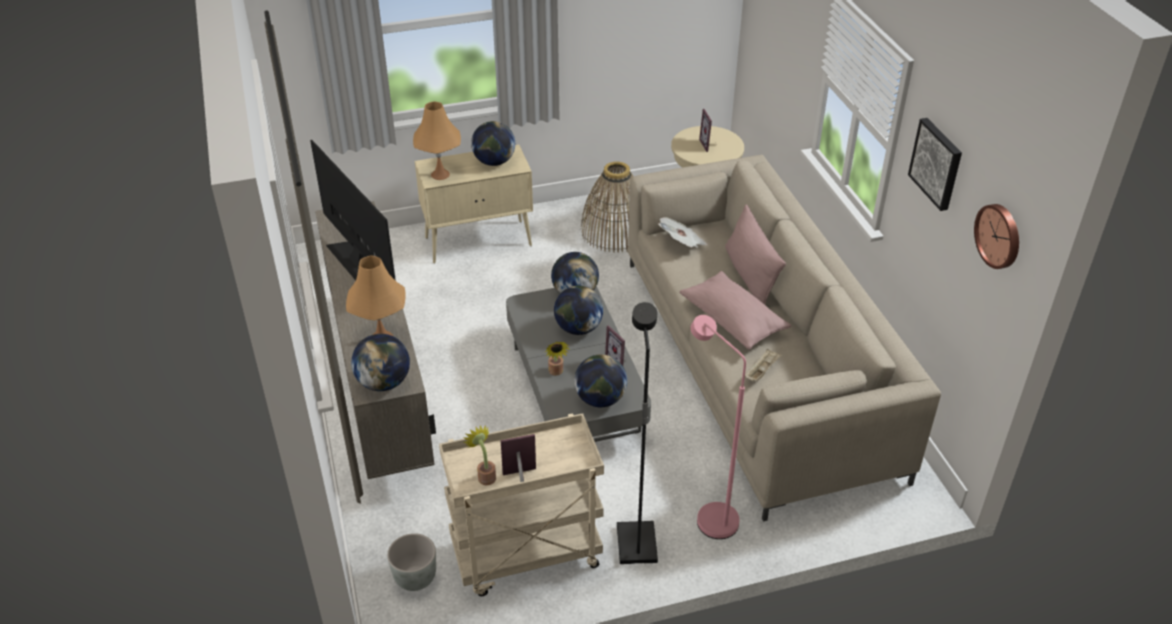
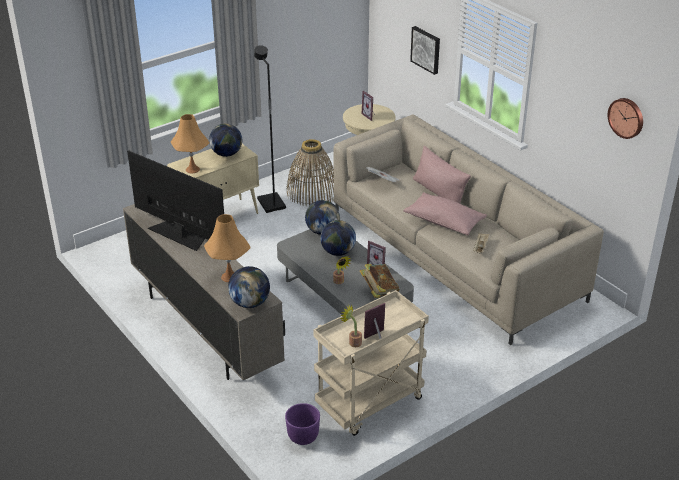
camera: 20 degrees left, 5 degrees down
grey planter [387,533,436,591] -> purple planter [285,403,320,445]
globe [574,354,627,407] -> book [360,264,399,298]
black floor lamp [617,302,658,564] -> black floor lamp moved to [254,45,286,213]
pink floor lamp [690,315,746,539] -> none
picture [908,118,962,211] -> picture moved to [410,26,440,75]

